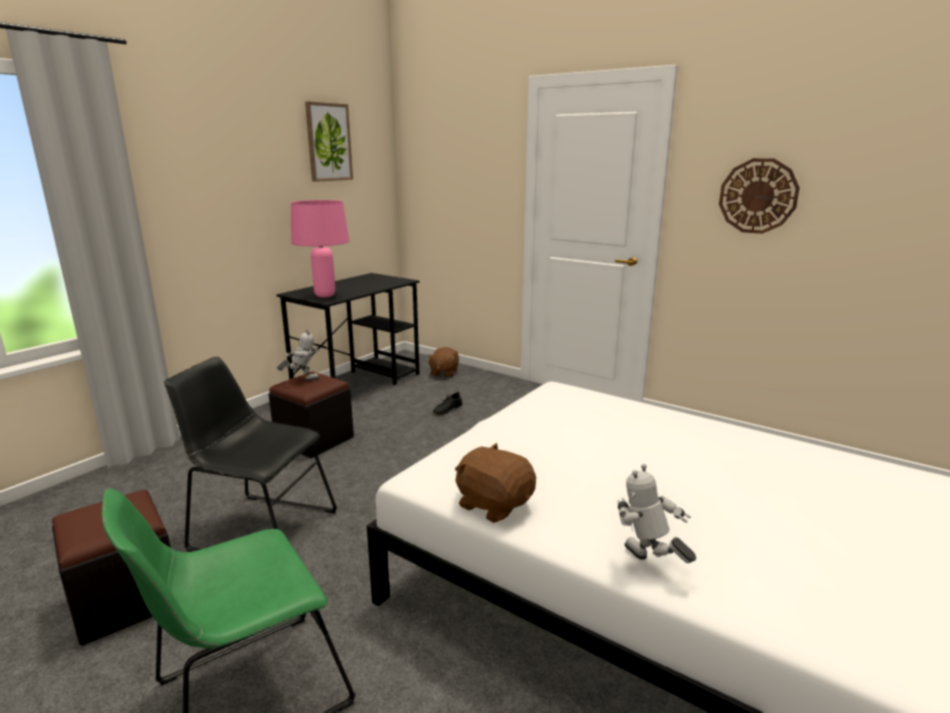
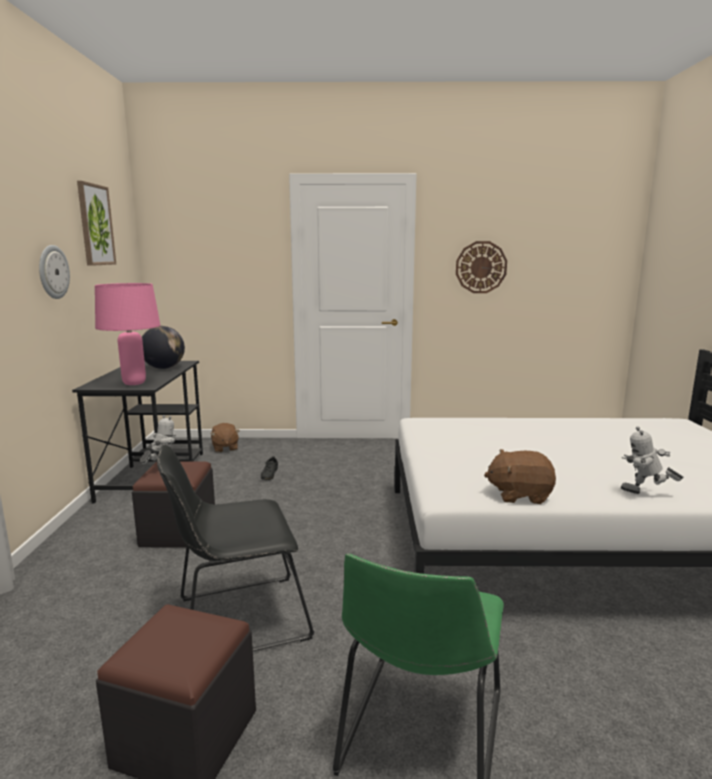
camera: 35 degrees left, 5 degrees down
none -> wall clock [39,245,70,299]
none -> globe [142,326,185,369]

